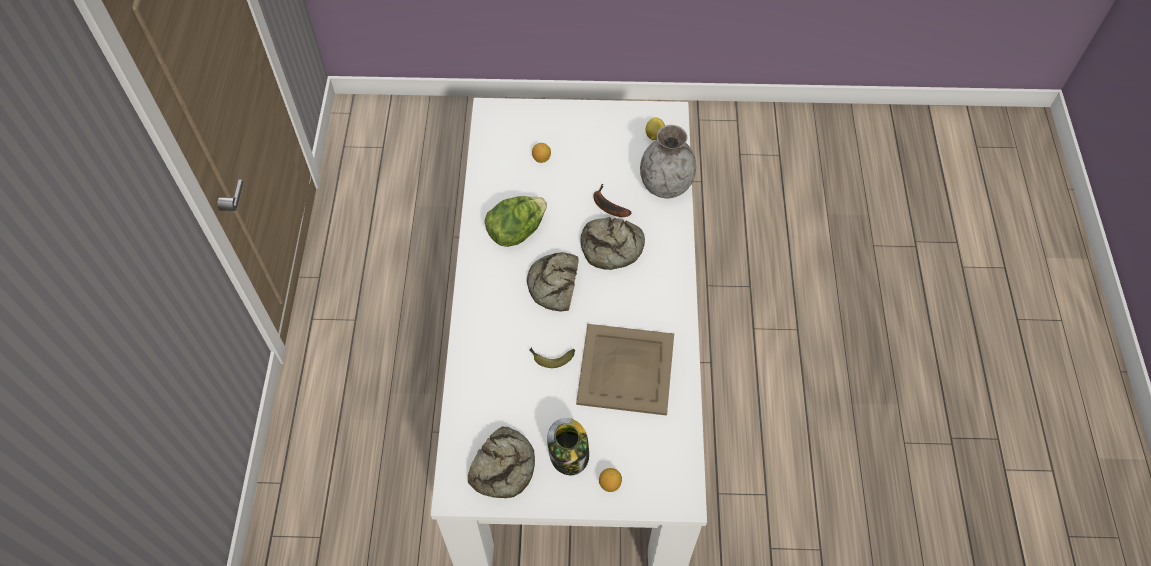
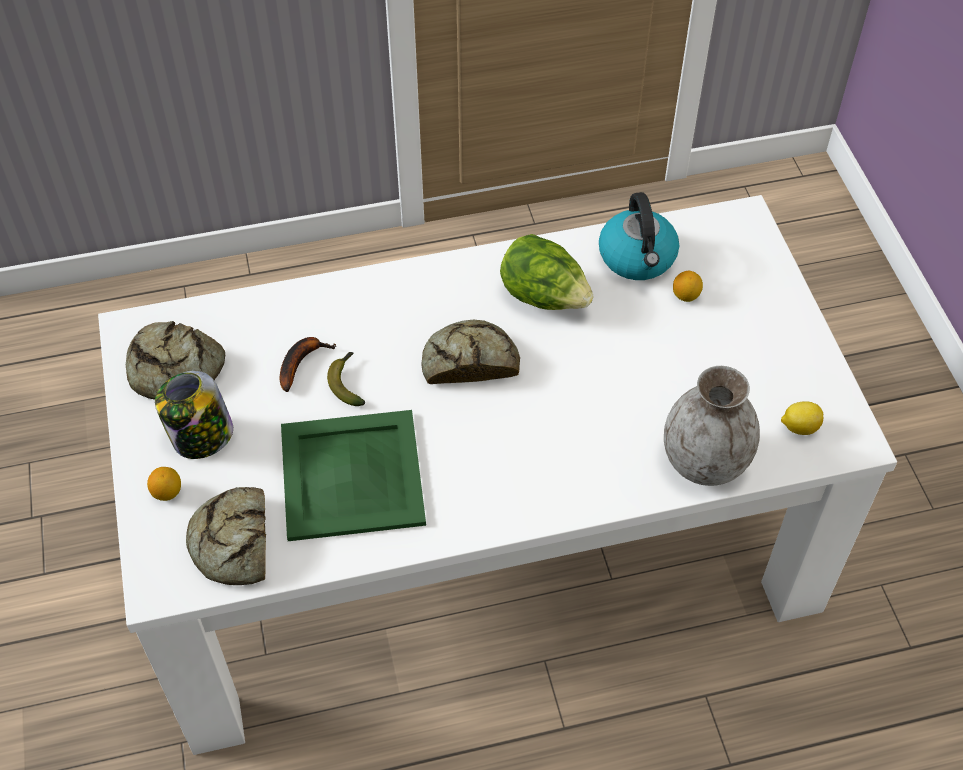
camera: 75 degrees right, 5 degrees down
beige tray [576,324,674,416] -> green tray [281,410,426,541]
bread [580,217,645,270] -> bread moved to [186,487,266,585]
banana [593,183,631,217] -> banana moved to [280,337,337,392]
none -> kettle [599,192,679,280]

